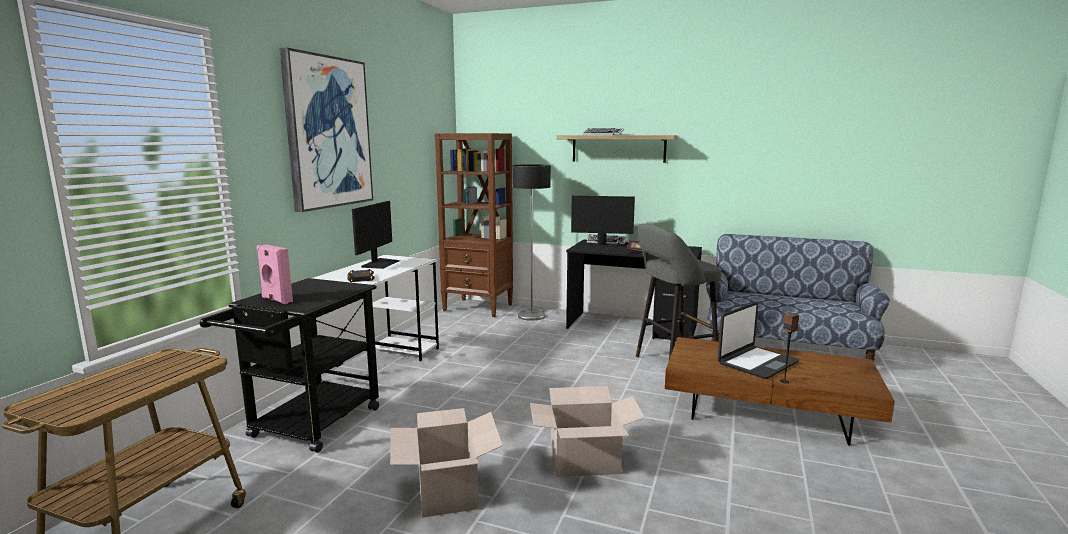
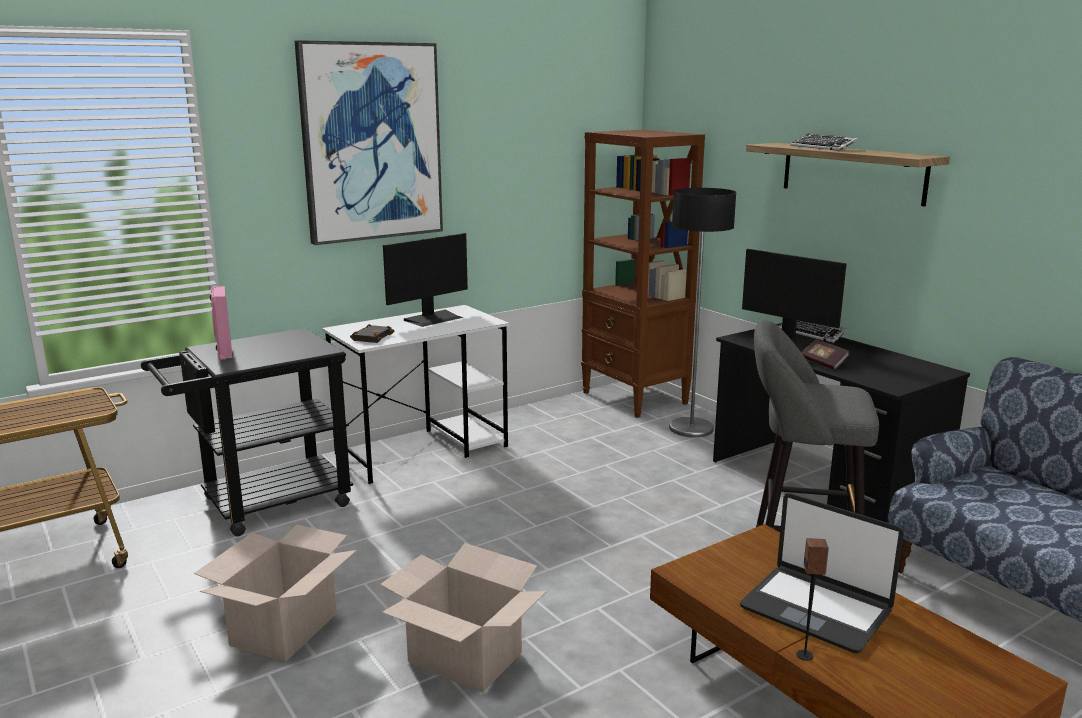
camera: 35 degrees right, 5 degrees up
laptop [718,302,799,379] -> laptop turned 45 degrees clockwise [740,493,904,653]

